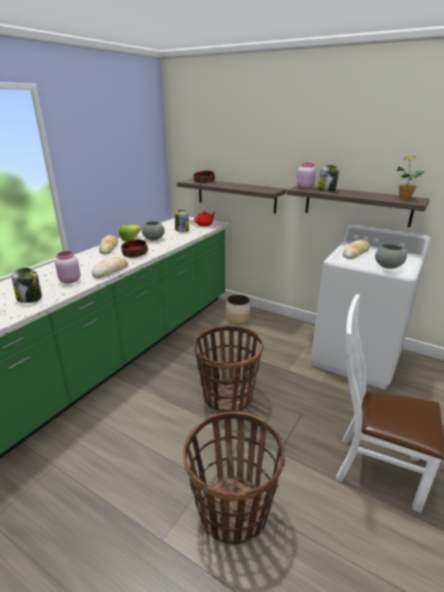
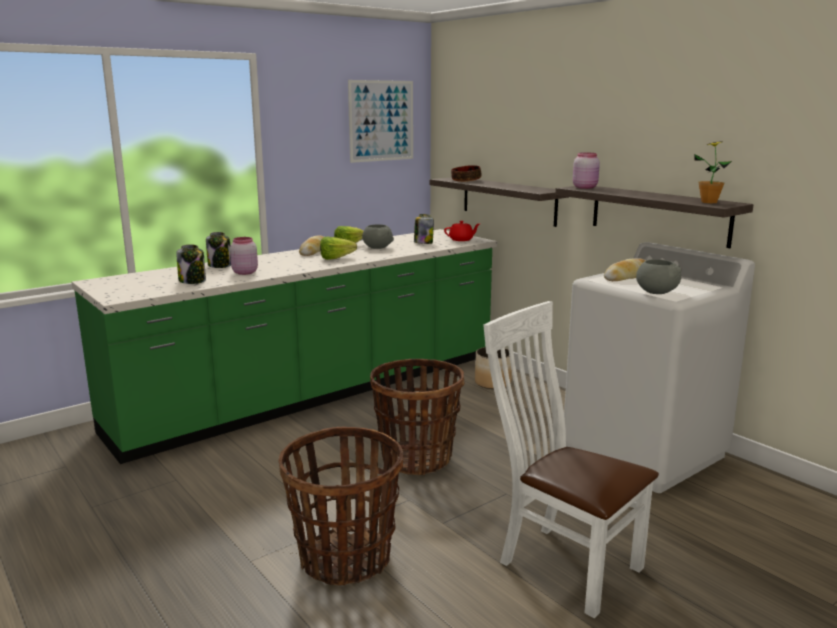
camera: 20 degrees right, 10 degrees down
bread [92,257,128,278] -> none
bowl [121,239,148,258] -> lettuce [320,237,357,260]
jar [317,165,339,192] -> jar moved to [206,232,231,268]
none -> picture [348,80,413,163]

